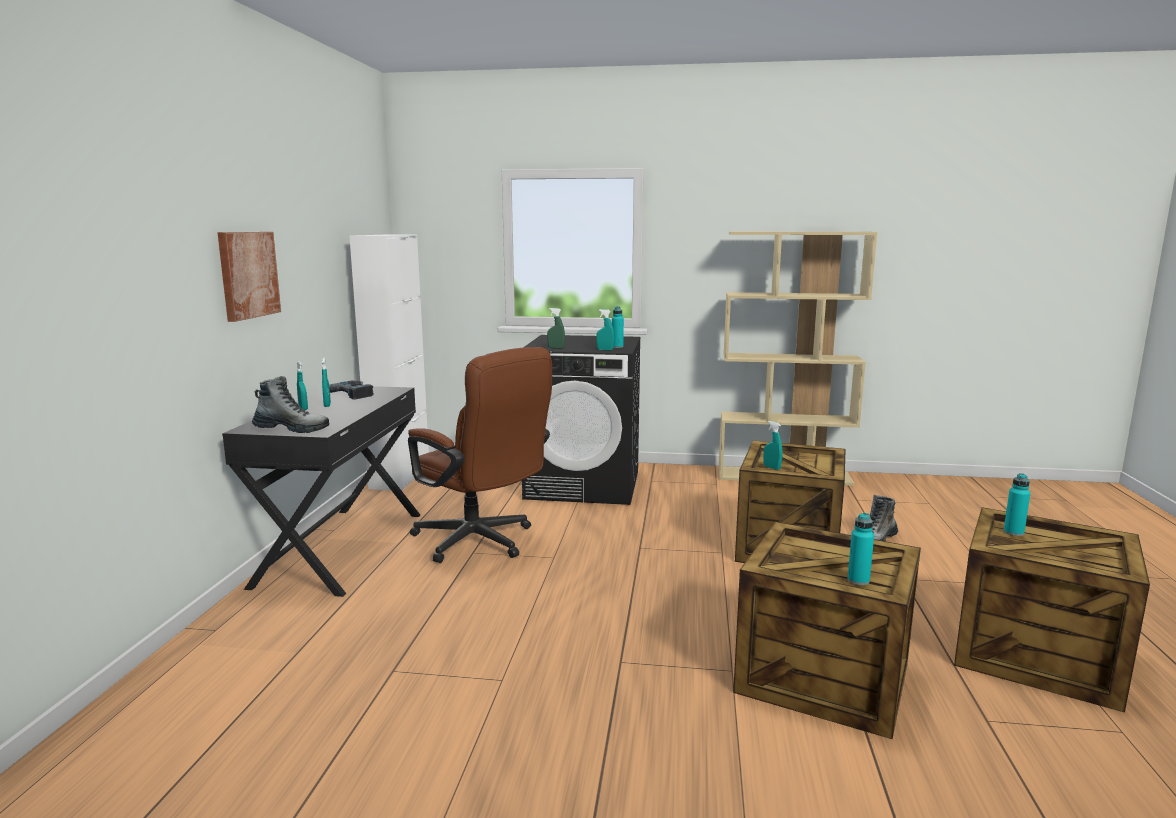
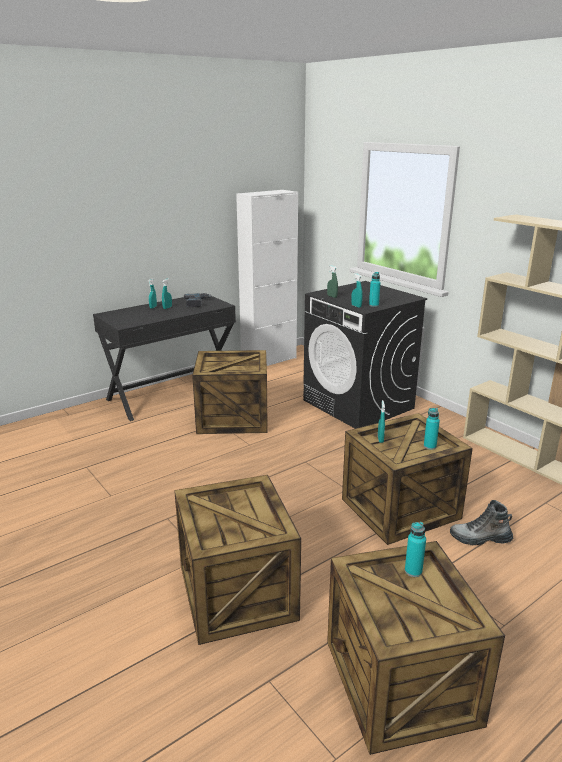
camera: 45 degrees right, 10 degrees up
picture [217,232,281,322] -> none
boot [252,376,329,433] -> none
brown office chair [408,347,552,563] -> crate [192,350,268,434]
turquoise bottle [847,513,874,585] -> turquoise bottle moved to [424,408,440,450]

